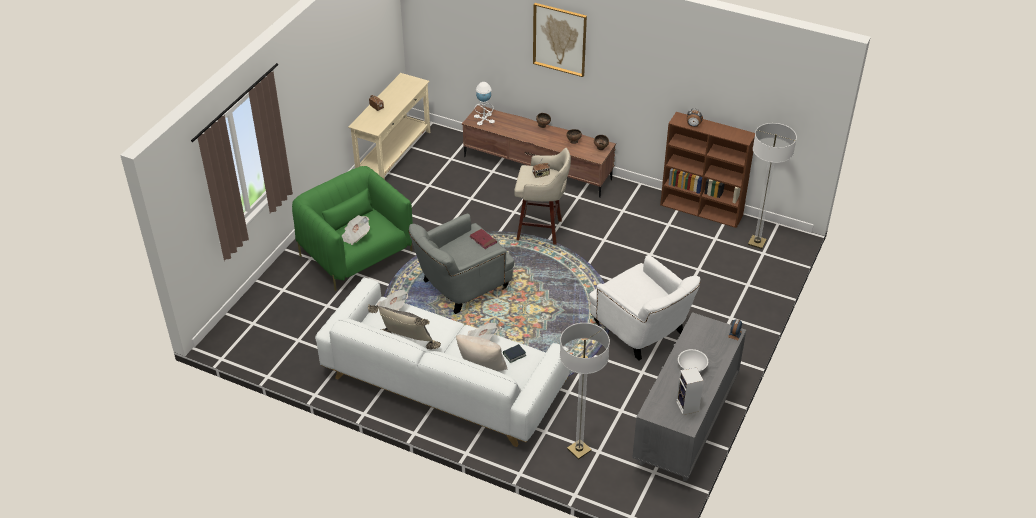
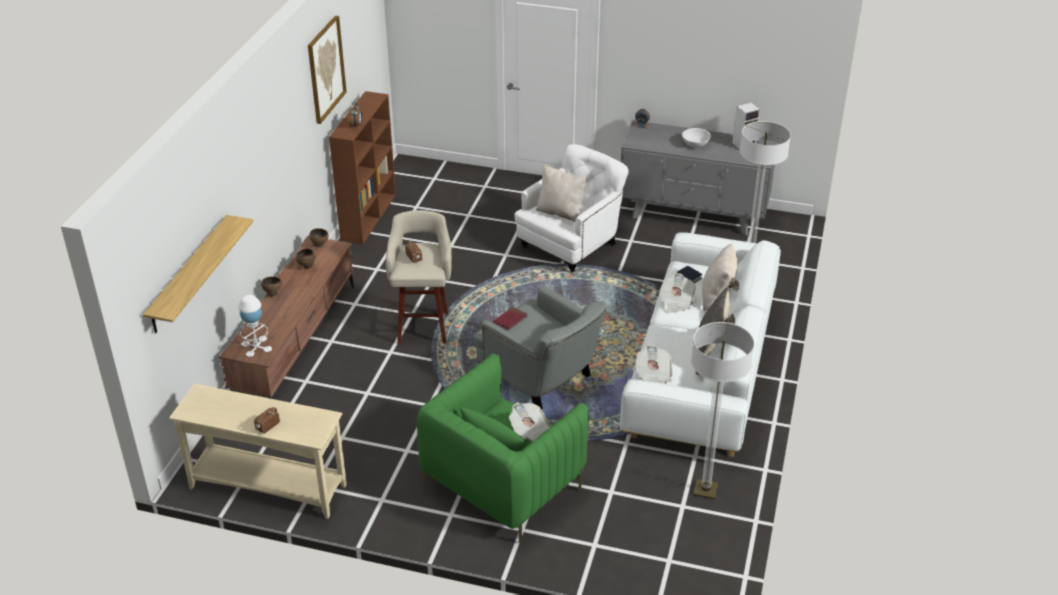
camera: 100 degrees left, 5 degrees down
picture [533,3,587,77] -> picture moved to [308,16,347,124]
floor lamp [748,123,797,249] -> floor lamp moved to [691,322,754,500]
none -> shelf [143,215,253,333]
none -> beige pillow [536,165,587,222]

